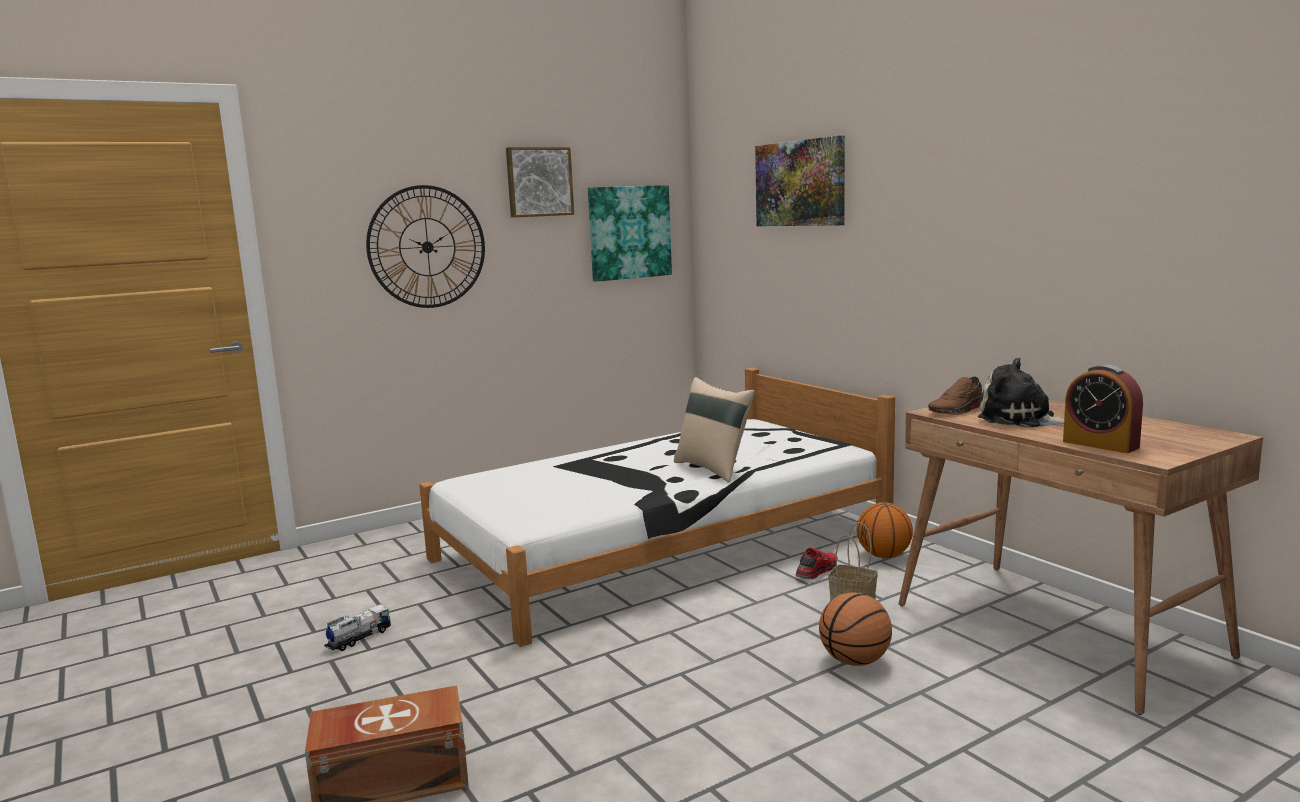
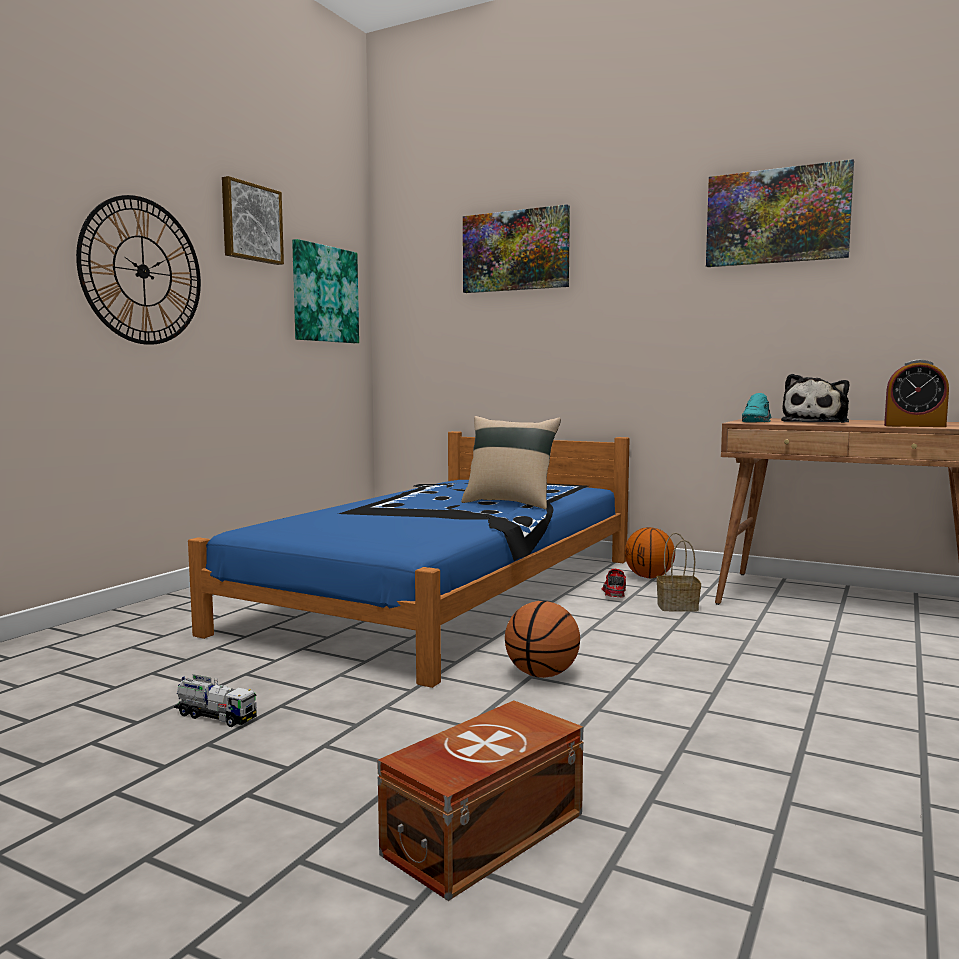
camera: 30 degrees left, 5 degrees down
toy truck [325,604,391,651] -> toy truck turned 105 degrees clockwise [174,674,257,727]
white bed [419,368,895,647] -> blue bed [188,431,630,688]
basketball [819,592,892,666] -> basketball moved to [505,601,580,678]
brown shoe [928,377,983,415] -> turquoise shoe [742,393,771,422]
plush toy [978,358,1064,427] -> plush toy turned 60 degrees counterclockwise [781,374,849,423]
none -> picture [706,159,854,267]

